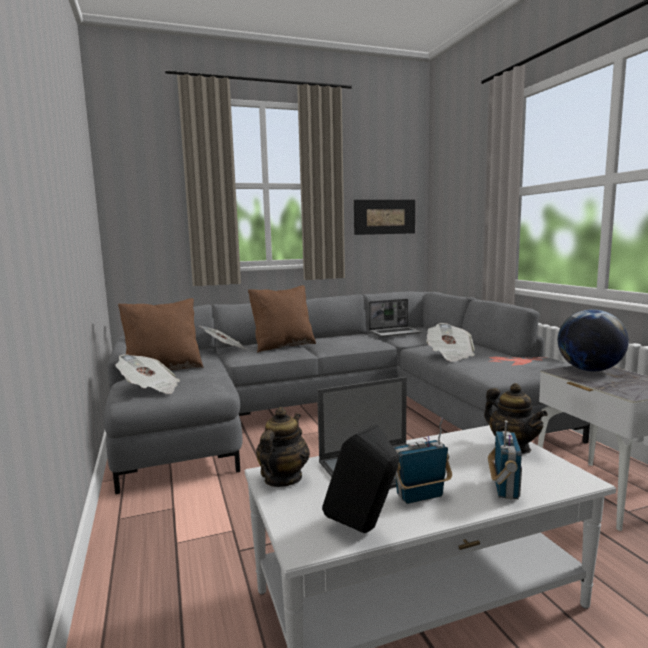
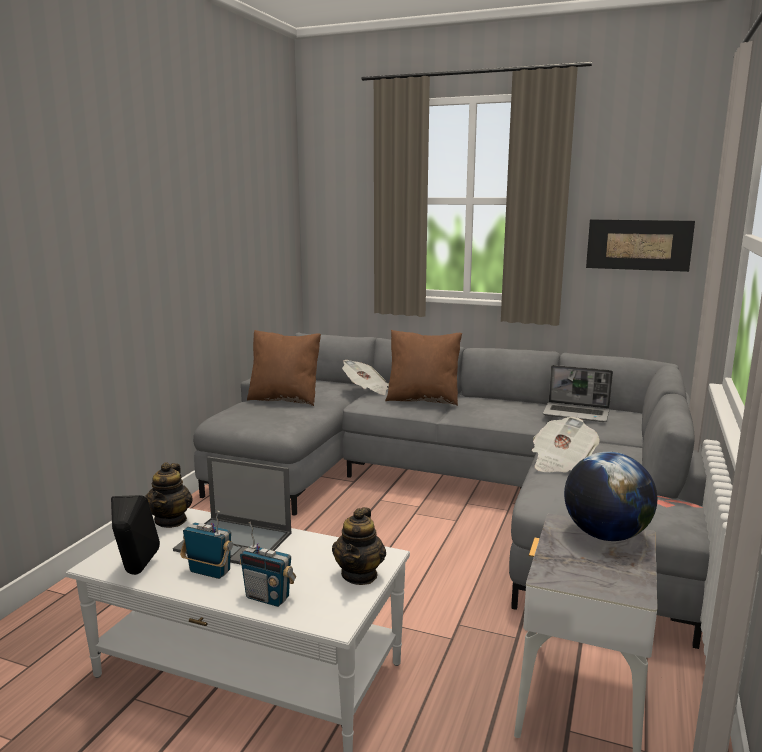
camera: 40 degrees right, 5 degrees up
newspaper [115,354,180,394] -> none
teapot [256,407,310,487] -> teapot turned 120 degrees clockwise [145,462,193,528]
radio [488,420,522,499] -> radio turned 60 degrees clockwise [239,522,296,607]

